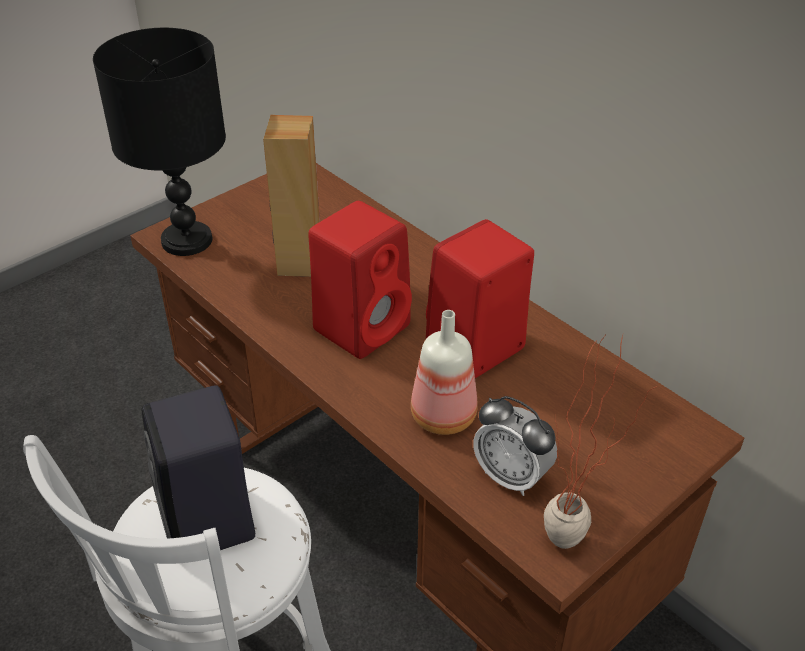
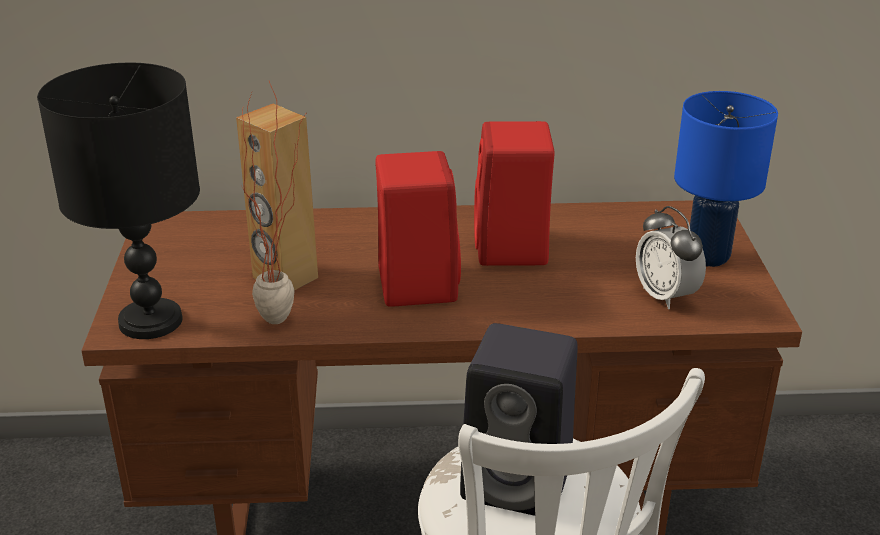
camera: 50 degrees left, 10 degrees down
bottle [411,310,478,435] -> none
alarm clock [473,396,557,496] -> alarm clock turned 75 degrees clockwise [636,206,706,309]
potted plant [544,335,657,549] -> potted plant moved to [241,81,307,324]
none -> blue table lamp [674,91,778,267]

